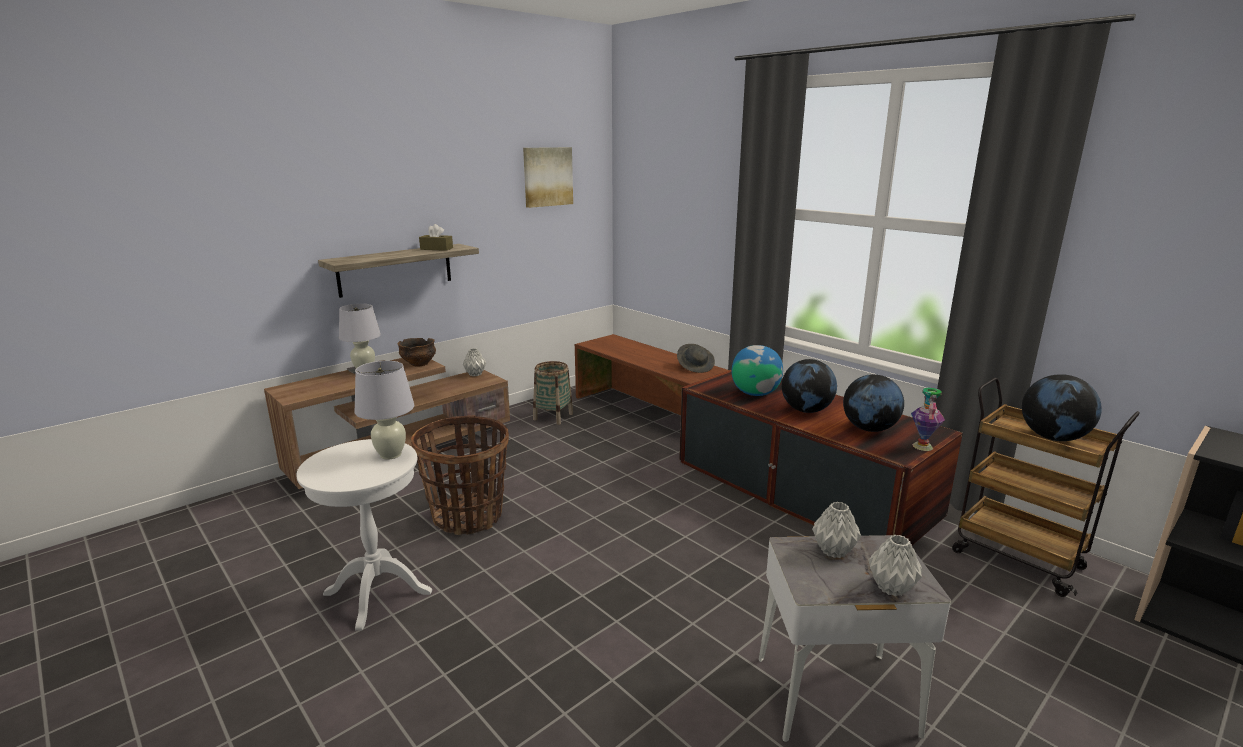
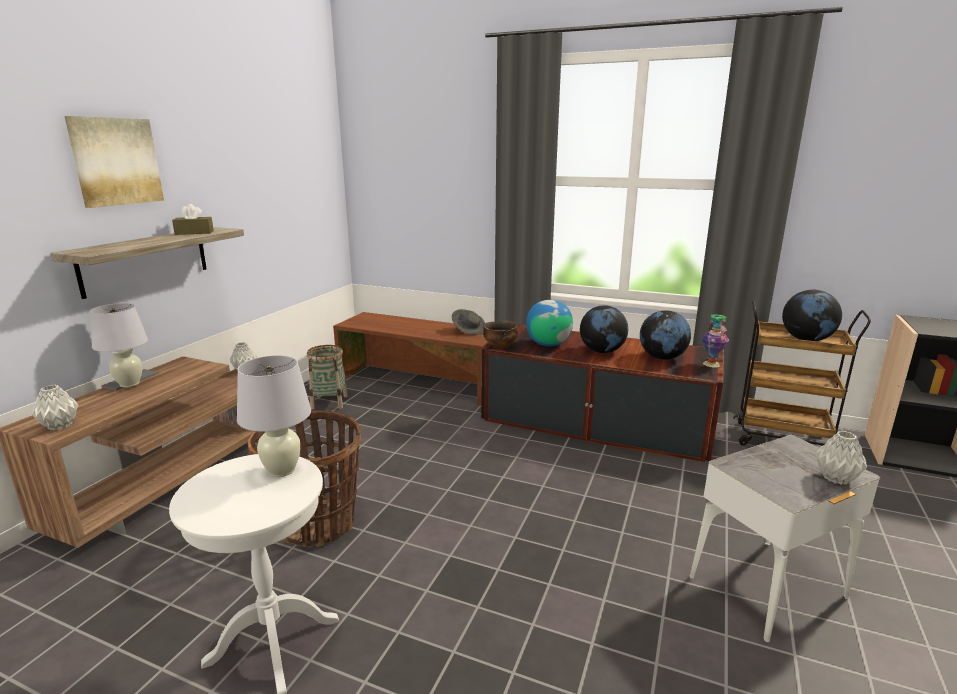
camera: 25 degrees left, 0 degrees up
bowl [398,338,436,367] -> bowl moved to [483,321,518,349]
picture [523,147,573,208] -> picture moved to [64,116,164,208]
grey vase [812,502,861,558] -> grey vase moved to [32,385,78,431]

